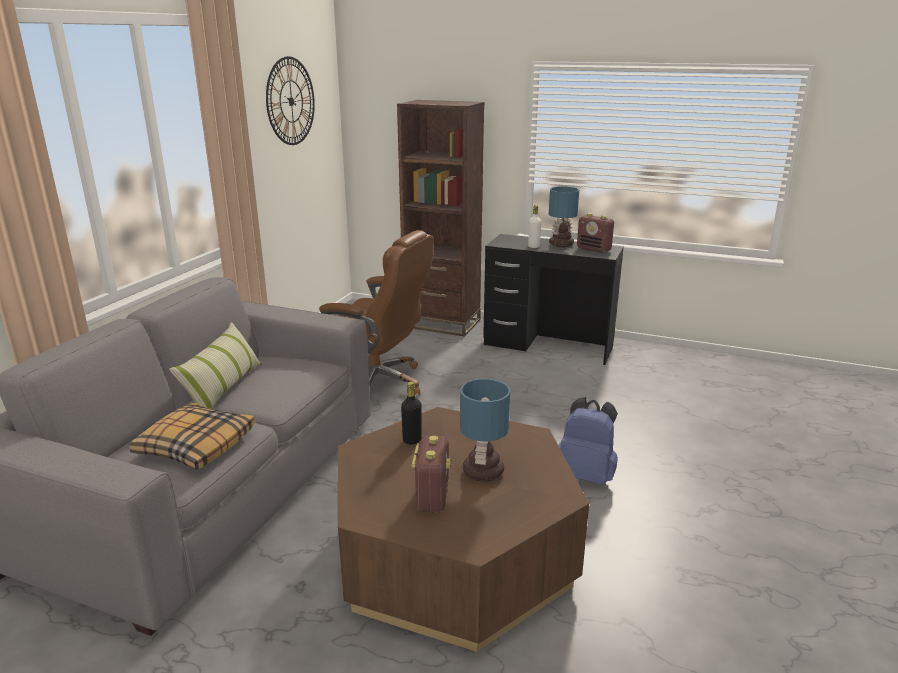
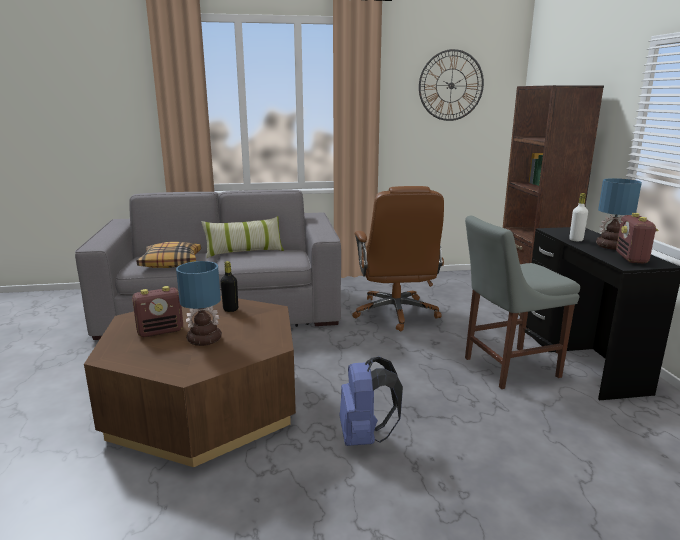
camera: 60 degrees right, 5 degrees down
none -> grey chair [465,216,580,389]

